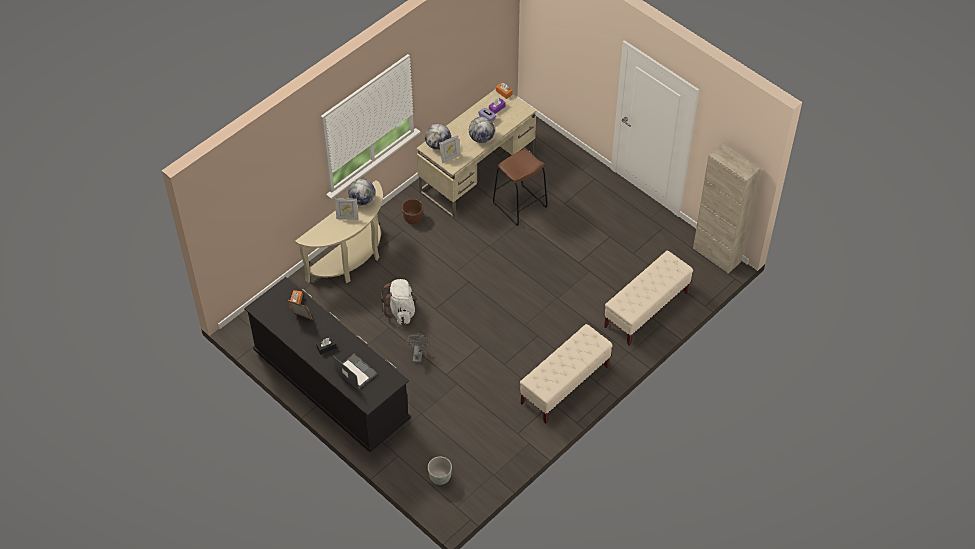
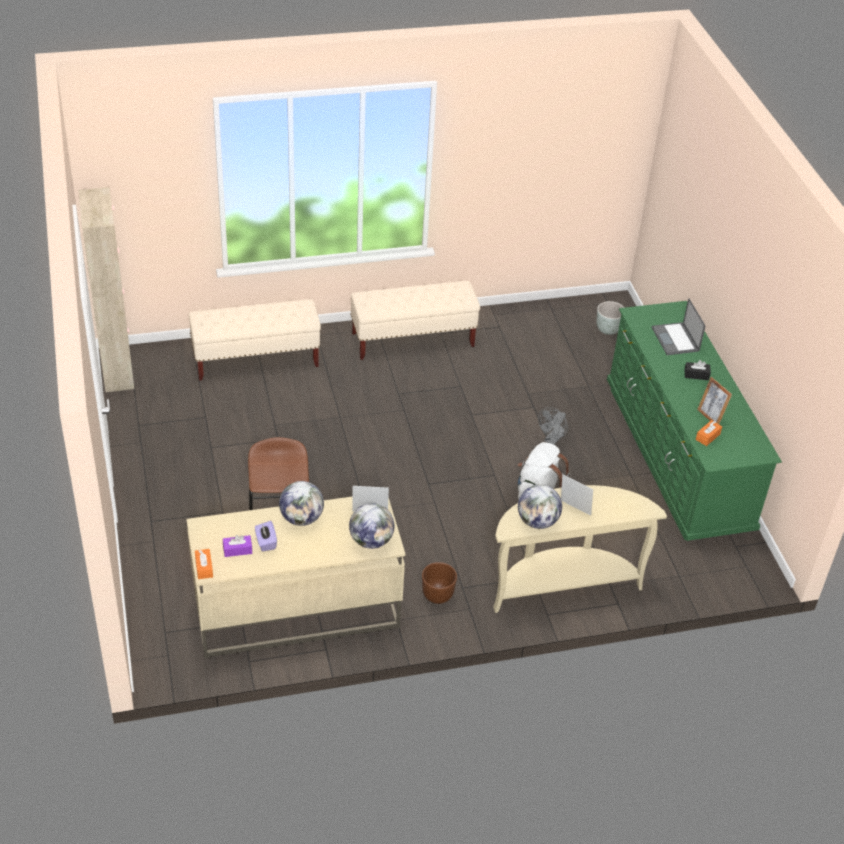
camera: 150 degrees left, 10 degrees down
black dresser [244,277,411,452] -> green dresser [607,301,782,541]

